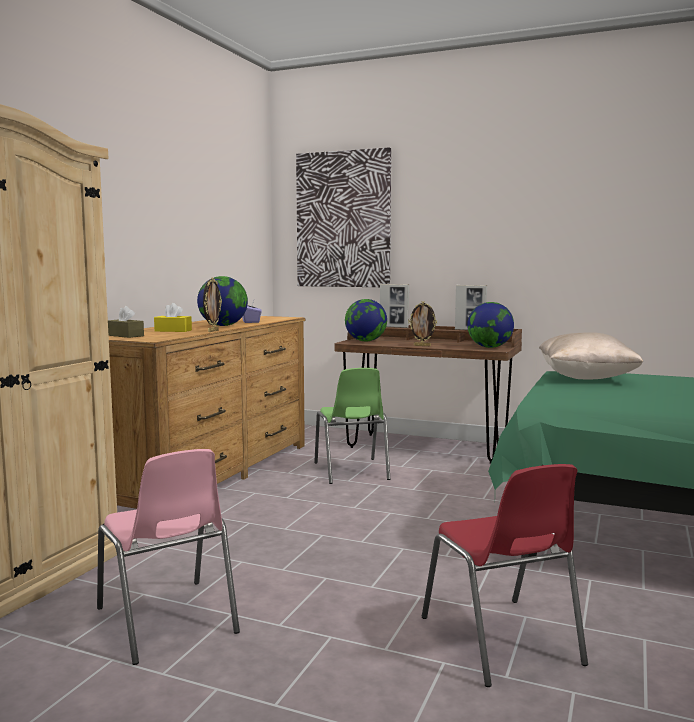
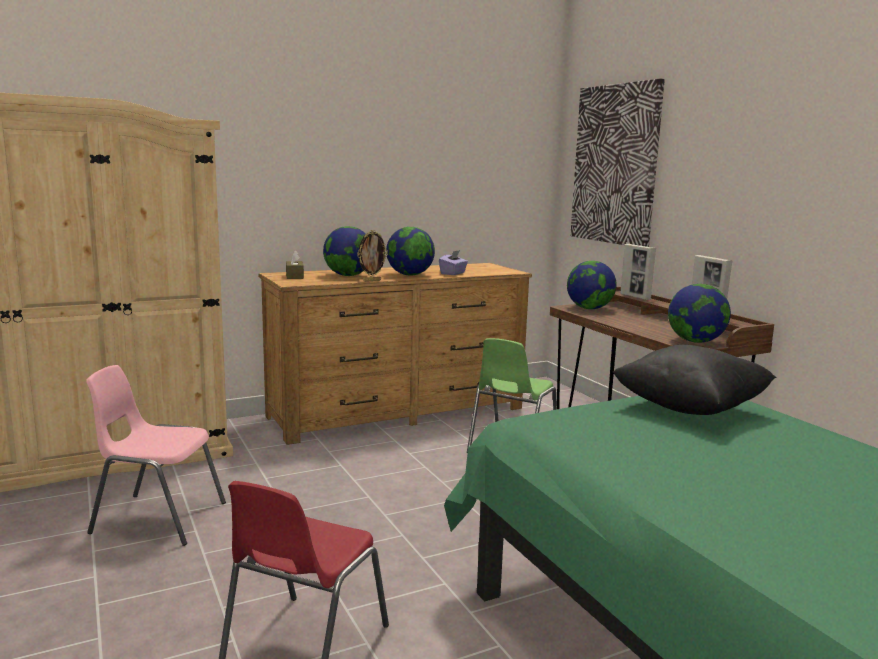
camera: 40 degrees right, 5 degrees up
pink chair [97,449,240,665] -> pink chair turned 90 degrees clockwise [86,365,226,546]
yellow tissue box [154,303,192,332] -> globe [323,226,366,276]
picture frame [408,301,437,346] -> none
beige pillow [539,332,643,380] -> black pillow [613,345,776,415]

